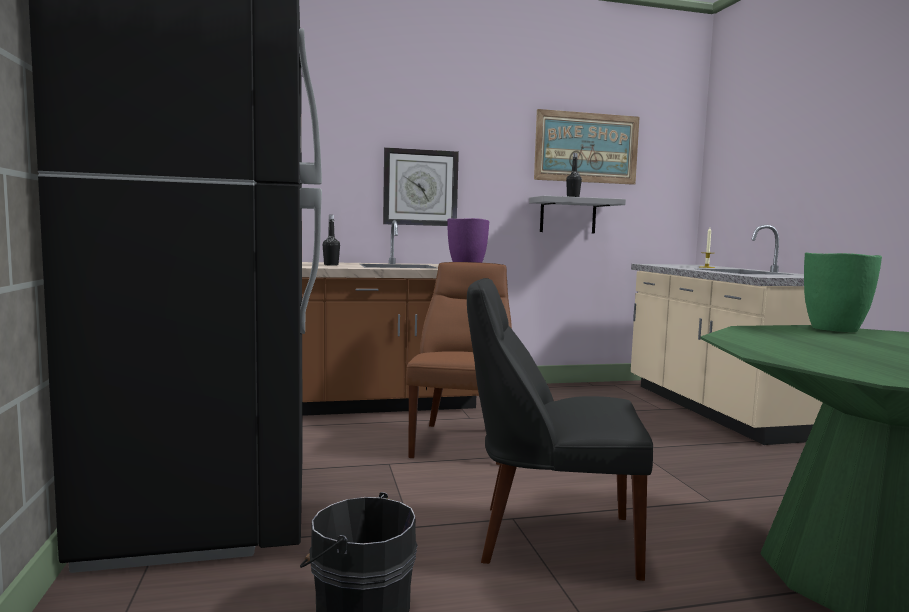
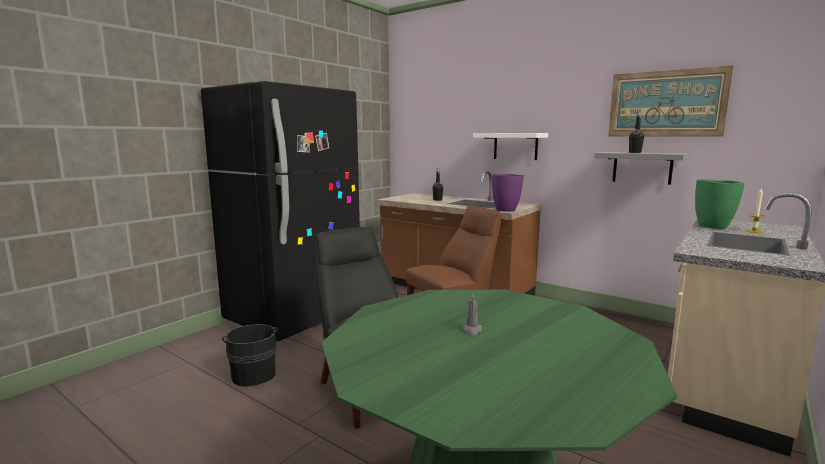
camera: 50 degrees right, 5 degrees up
wall clock [383,147,459,226] -> white shelf [473,133,548,160]
green vase [804,252,882,332] -> green vase moved to [695,179,745,229]
none -> grey candle [462,293,482,335]

